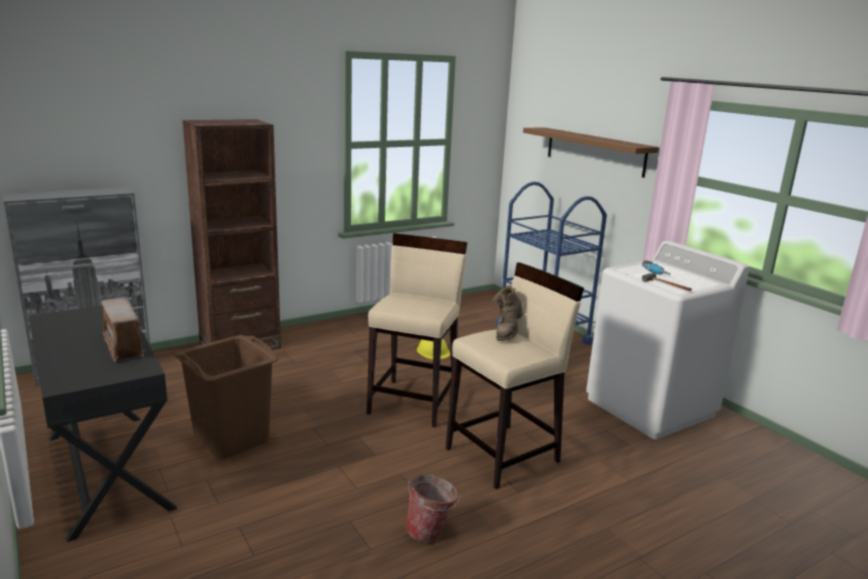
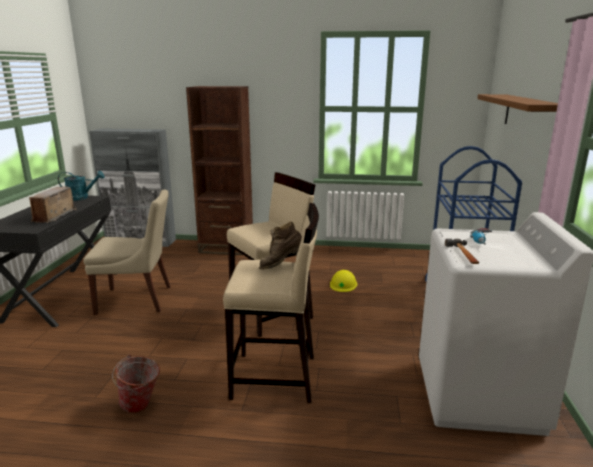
camera: 40 degrees right, 0 degrees up
brown laundry basket [174,335,279,459] -> beige chair [83,190,171,315]
none -> turquoise watering can [58,171,105,201]

